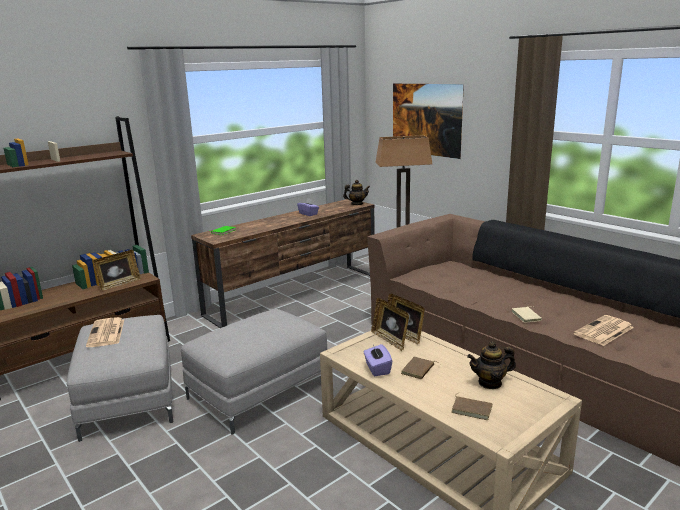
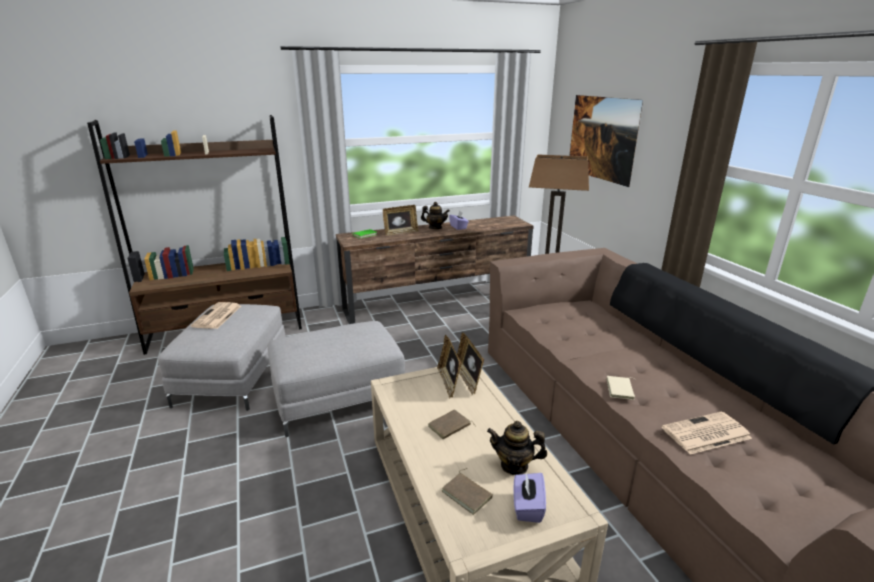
camera: 20 degrees right, 5 degrees up
picture frame [93,250,141,290] -> picture frame moved to [383,205,418,235]
teapot [343,180,370,205] -> teapot moved to [421,202,450,229]
purple tissue box [363,344,392,376] -> purple tissue box moved to [513,473,546,523]

